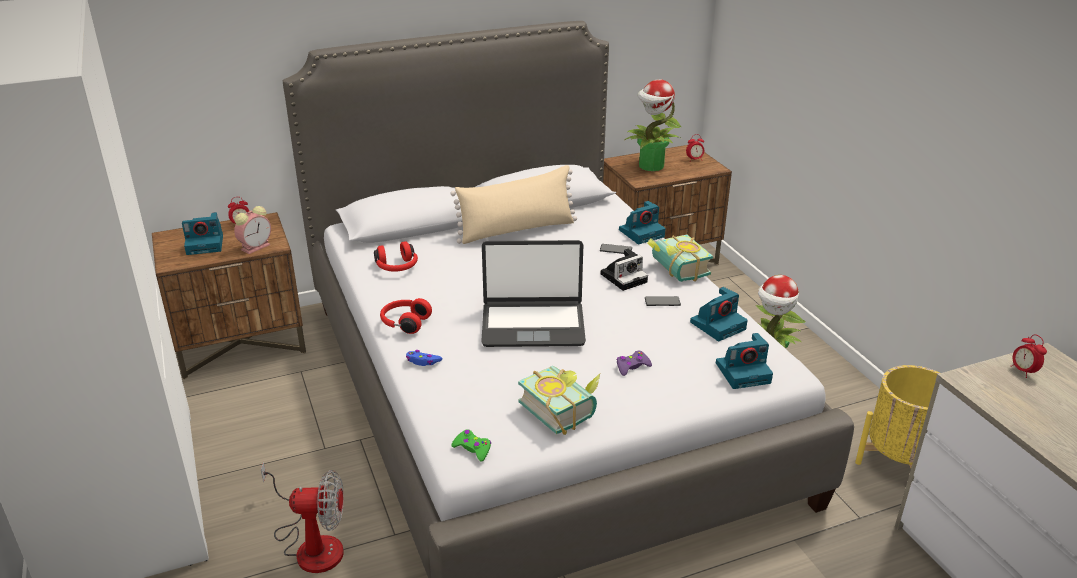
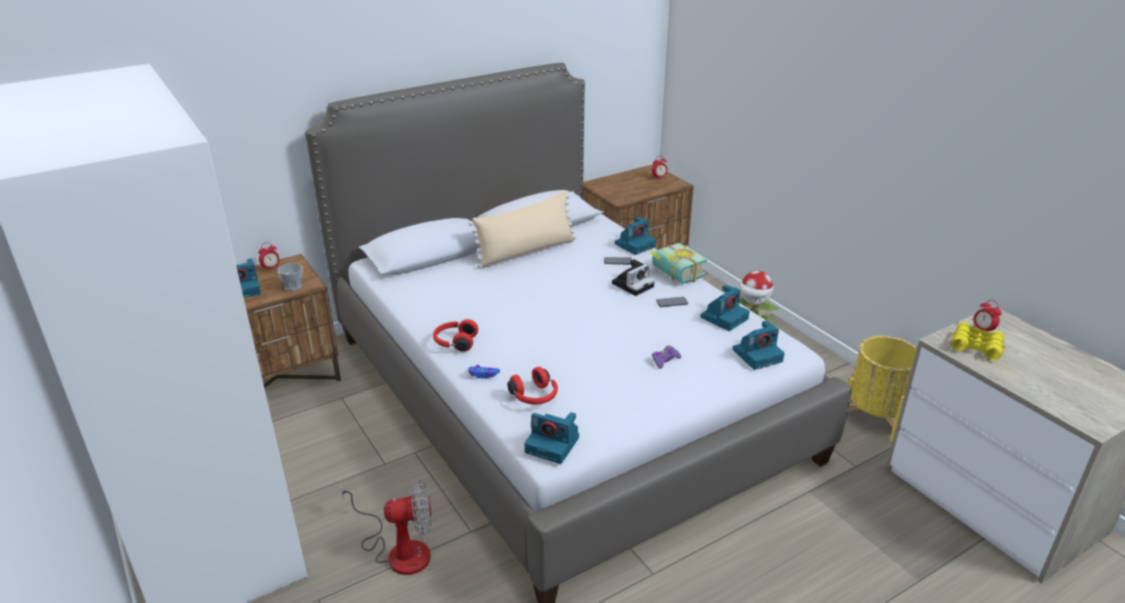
camera: 10 degrees left, 0 degrees up
alarm clock [234,206,271,254] -> cup [277,263,303,291]
red headphones [374,241,418,272] -> red headphones moved to [507,367,558,405]
green game controller [451,429,491,462] -> camera [524,412,579,464]
laptop [481,240,586,347] -> none
book [518,366,600,435] -> none
potted plant [625,79,681,171] -> none
none -> yellow binoculars [951,322,1006,361]

